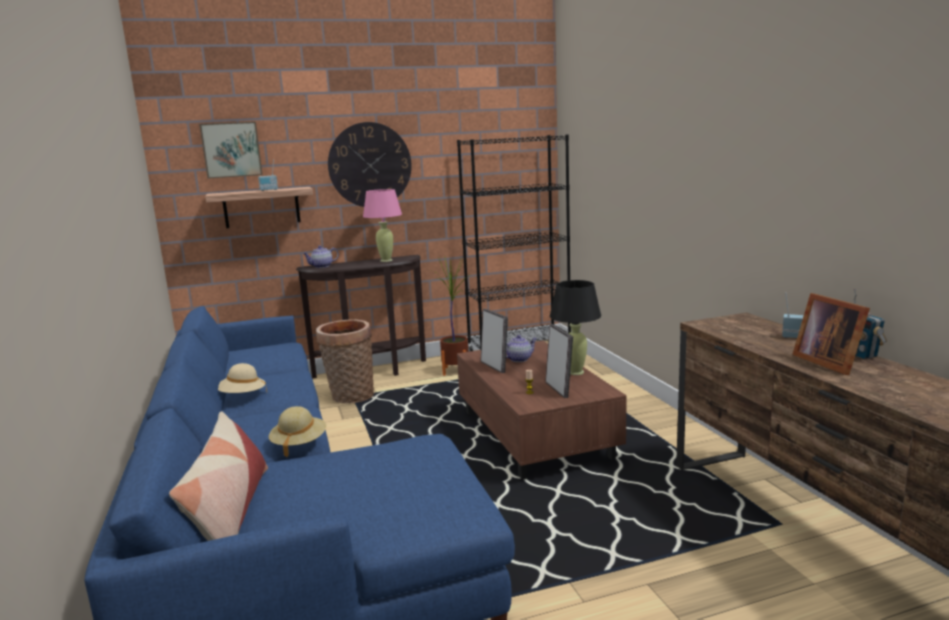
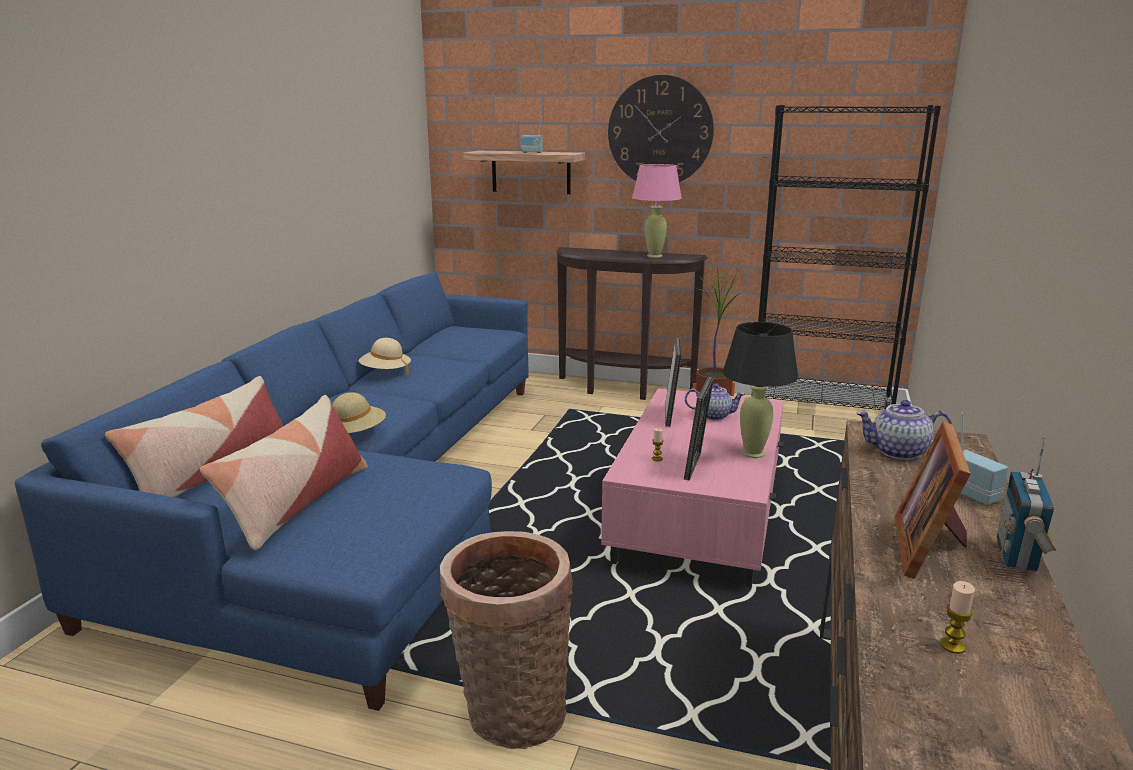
camera: 35 degrees right, 5 degrees up
picture [199,122,262,179] -> none
teapot [302,245,339,268] -> teapot moved to [856,400,952,460]
basket [316,319,374,404] -> basket moved to [440,531,573,749]
brown coffee table [457,341,627,480] -> pink coffee table [601,388,783,587]
none -> pillow [200,395,368,550]
none -> candle [940,581,975,654]

